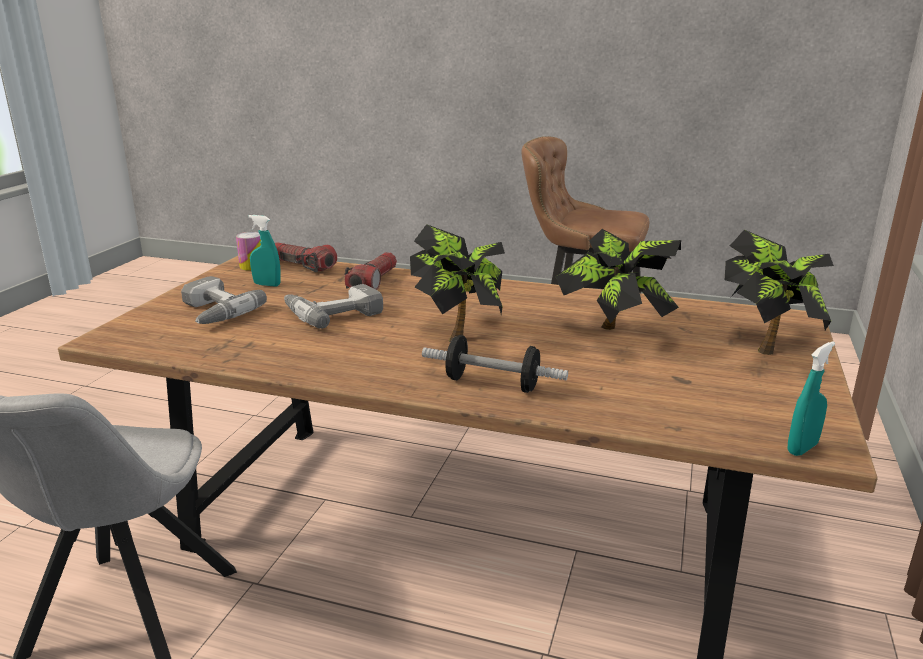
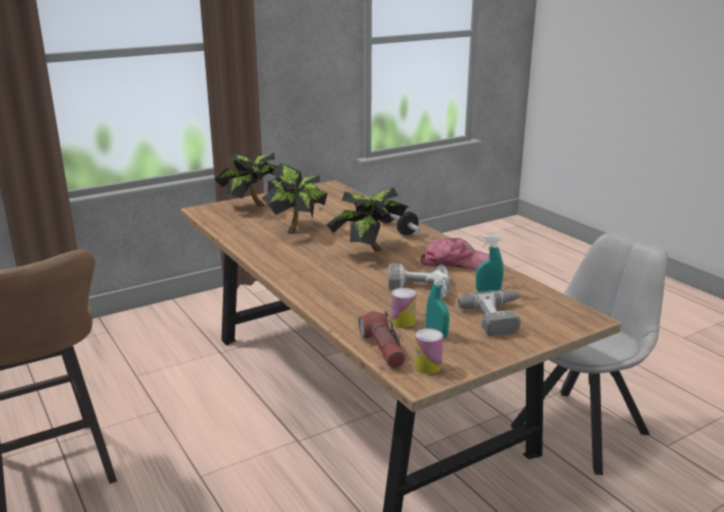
camera: 140 degrees left, 0 degrees up
flashlight [344,252,397,290] -> none
turquoise spray bottle [788,341,835,456] -> turquoise spray bottle moved to [476,235,503,292]
none -> can [391,288,416,328]
none -> cap [420,238,490,270]

